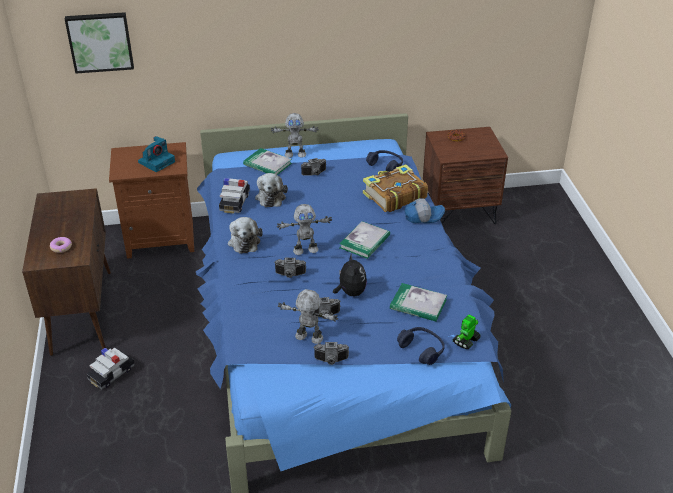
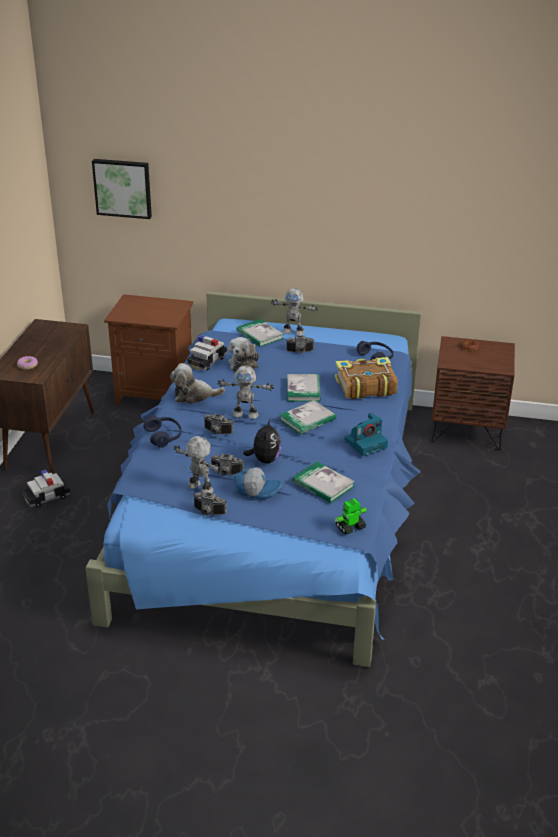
camera: 20 degrees right, 5 degrees down
camera [138,136,175,172] -> camera moved to [344,413,388,456]
plush toy [228,217,263,254] -> plush toy turned 75 degrees clockwise [170,363,225,404]
blue headphones [397,327,445,365] -> blue headphones moved to [144,415,182,448]
cap [405,198,445,223] -> cap moved to [234,467,283,499]
none -> book [287,374,321,402]

